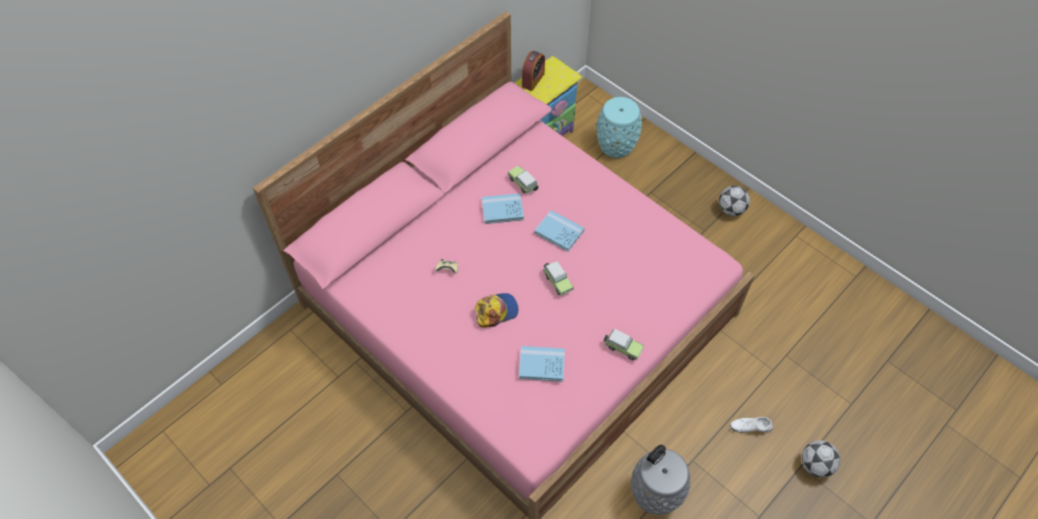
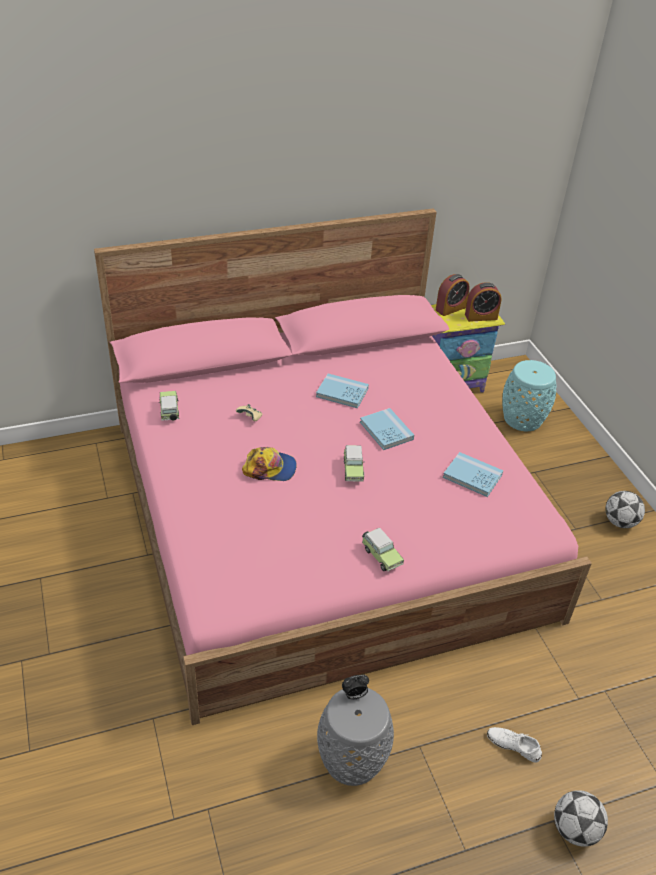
camera: 25 degrees right, 15 degrees down
toy car [508,165,538,194] -> toy car moved to [159,391,179,421]
blue book [519,346,565,382] -> blue book moved to [443,452,503,497]
none -> alarm clock [465,282,502,322]

